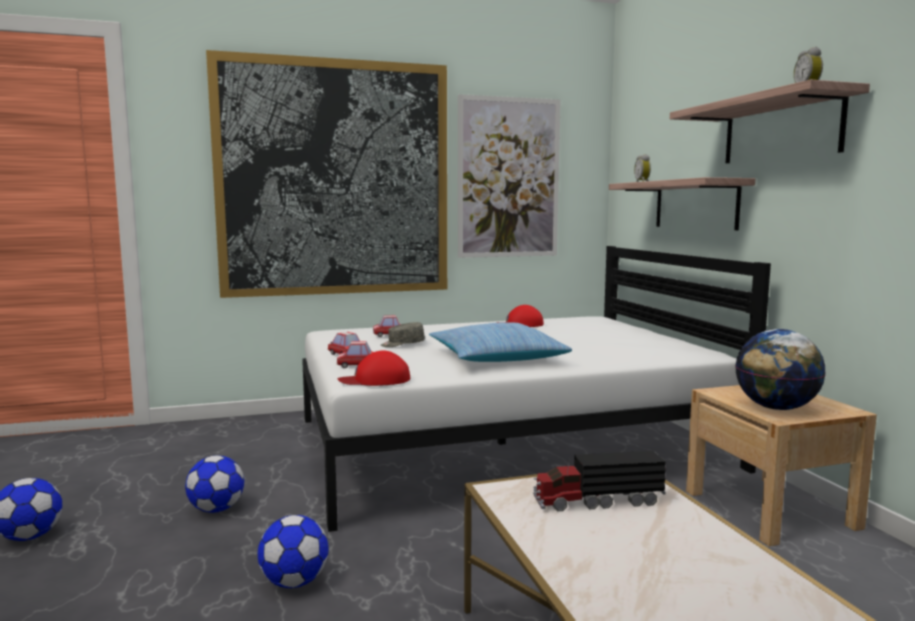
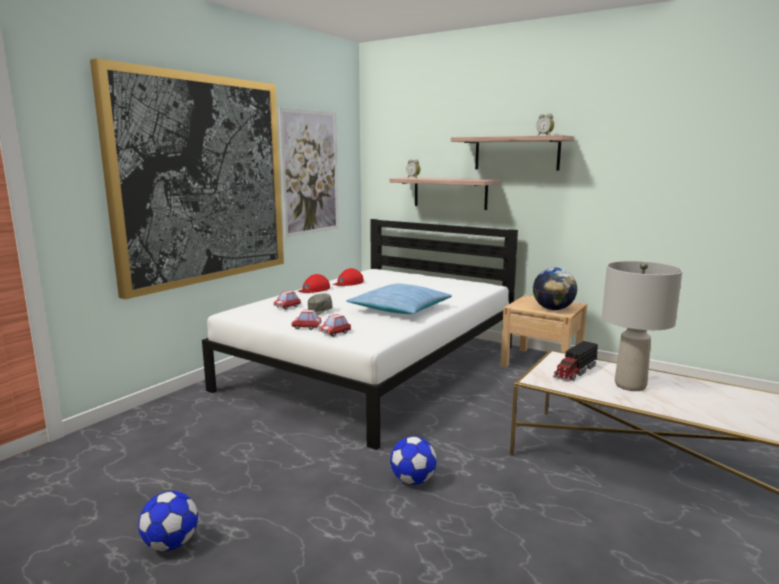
camera: 40 degrees left, 5 degrees up
football [185,455,244,513] -> none
red cap [338,351,410,386] -> red cap moved to [298,274,330,293]
none -> grey table lamp [602,261,682,391]

